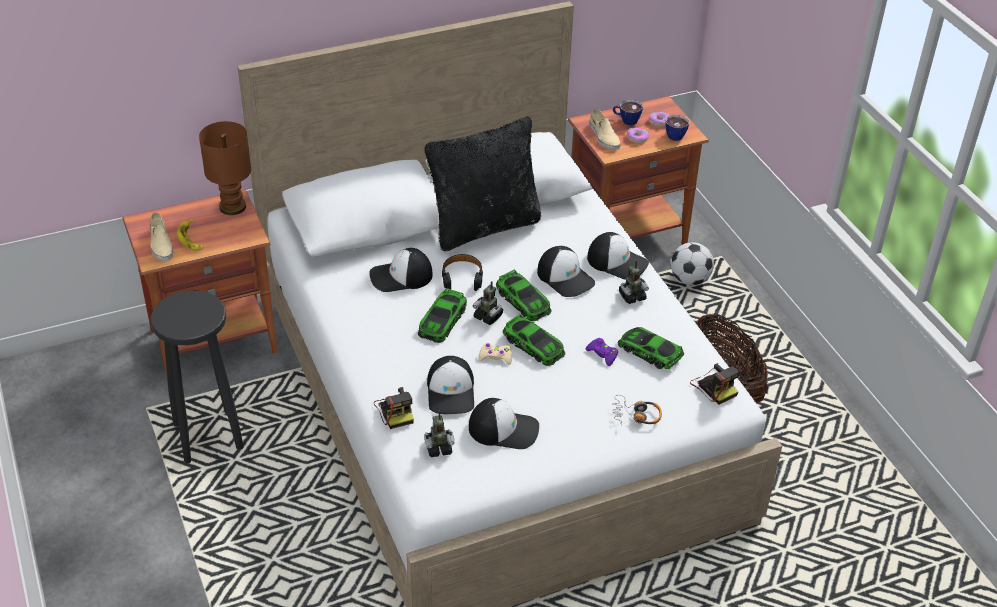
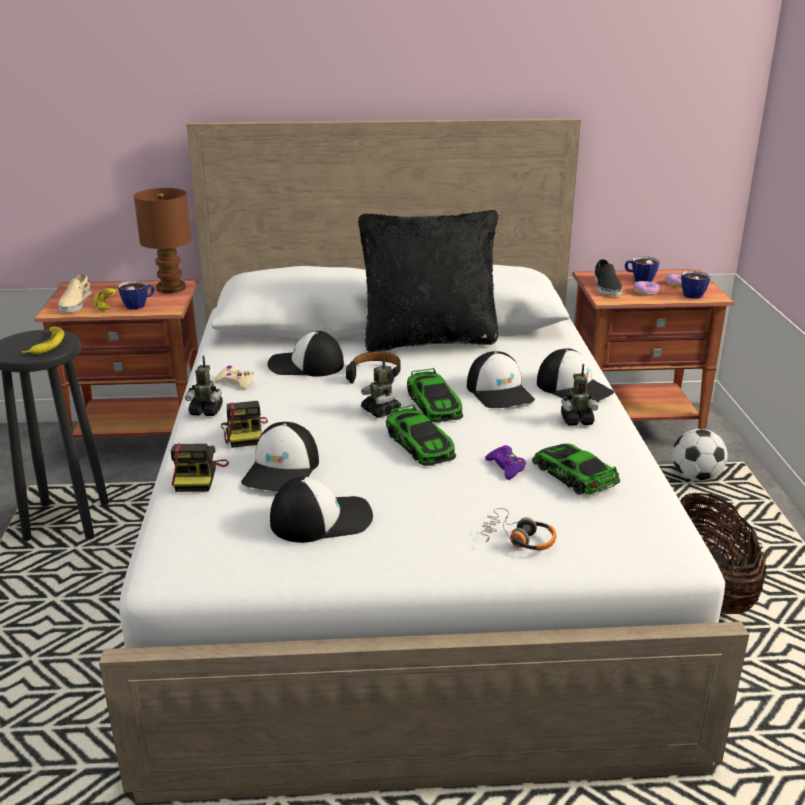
camera: 20 degrees right, 15 degrees down
toy car [418,288,467,343] -> none
toy robot [424,411,454,457] -> toy robot moved to [185,355,223,416]
cap [469,398,539,449] -> cap turned 45 degrees counterclockwise [270,476,373,543]
beige game controller [478,343,512,364] -> beige game controller moved to [215,365,253,390]
beige shoe [590,109,620,150] -> black shoe [594,259,622,296]
camera [690,363,740,405] -> camera moved to [221,401,268,448]
none -> banana [22,327,64,354]
none -> cup [118,281,154,309]

